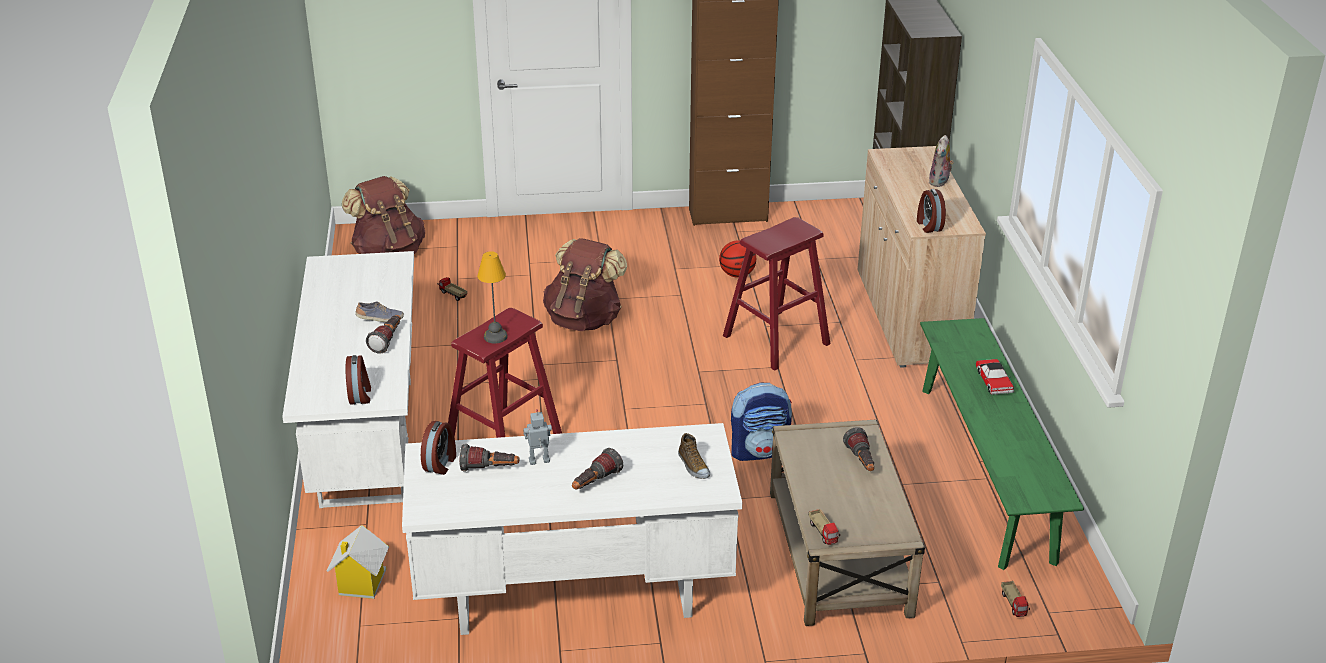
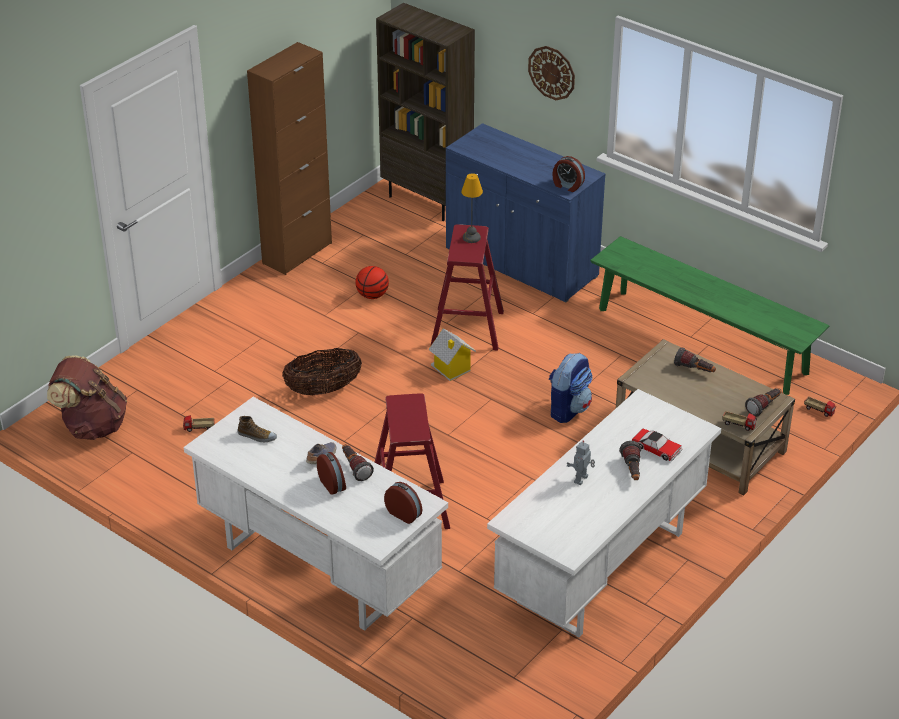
camera: 45 degrees left, 5 degrees up
toy house [327,525,389,599] -> toy house moved to [428,329,476,381]
alarm clock [421,421,456,475] -> alarm clock moved to [317,452,346,495]
flashlight [459,444,520,472] -> flashlight moved to [745,388,782,417]
table lamp [477,251,508,344] -> table lamp moved to [461,173,483,243]
brown backpack [543,238,627,331] -> basket [282,348,362,395]
shoe [678,433,710,479] -> shoe moved to [238,416,277,442]
beige cabinet [858,146,986,368] -> blue cabinet [446,123,606,303]
plush toy [929,135,954,187] -> none
toy car [976,359,1014,395] -> toy car moved to [632,429,683,461]
none -> wall clock [528,46,575,100]

